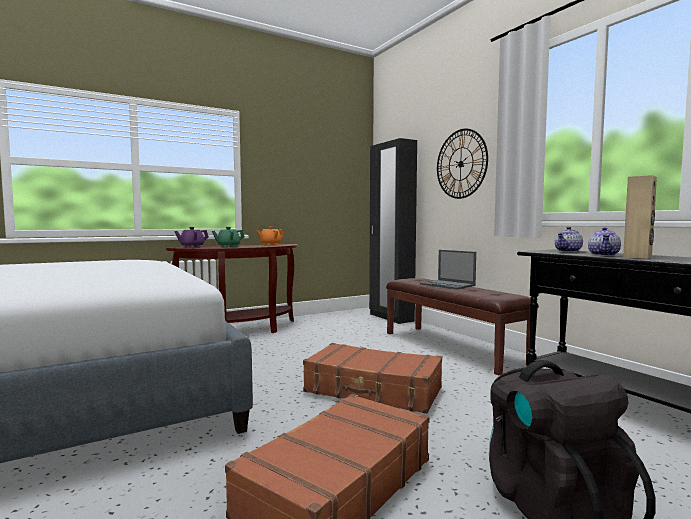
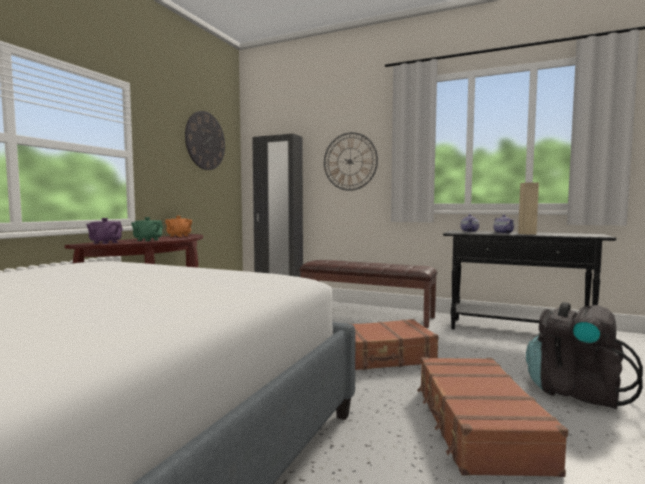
camera: 35 degrees left, 0 degrees up
laptop [420,250,476,289] -> none
none -> wall clock [185,111,225,170]

